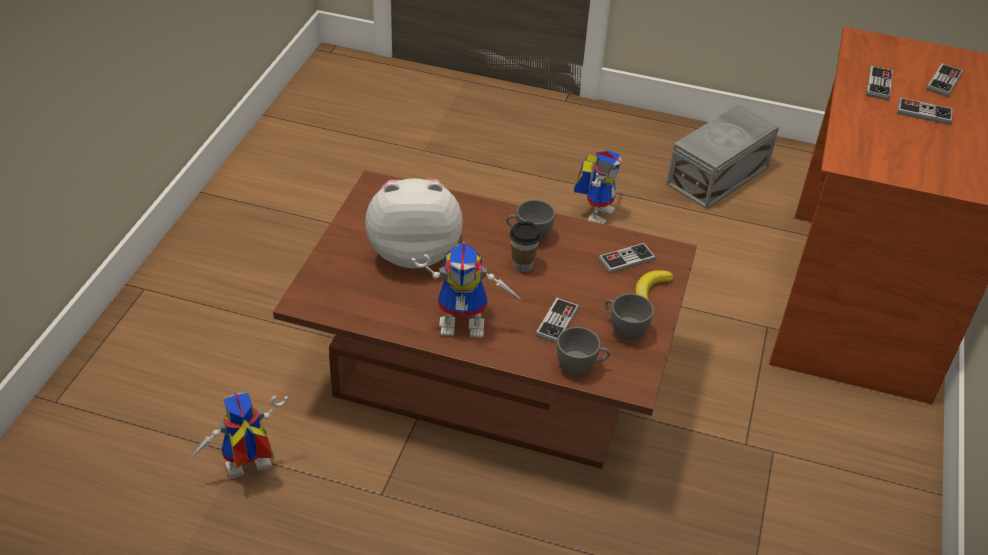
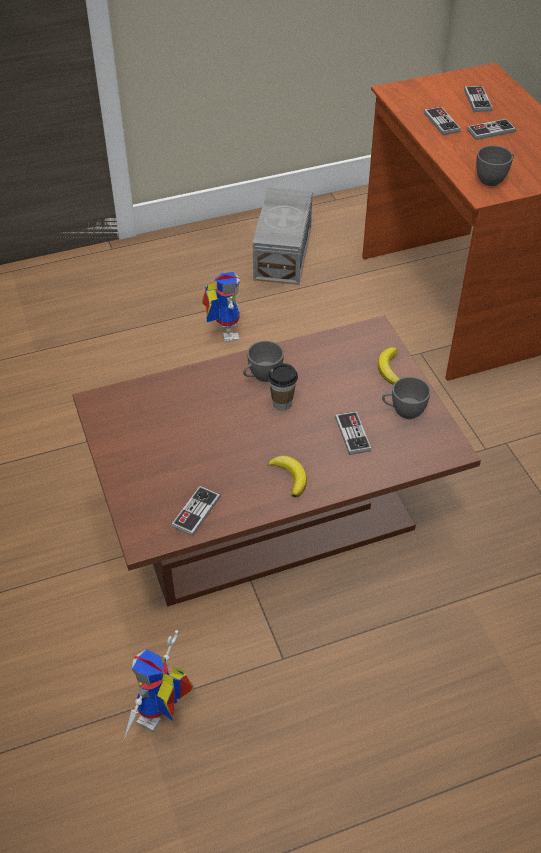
camera: 35 degrees left, 5 degrees up
plush toy [365,178,463,268] -> none
toy robot [412,241,520,338] -> banana [268,456,307,497]
grey cup [557,327,610,376] -> grey cup moved to [476,145,514,186]
game controller [599,243,656,274] -> game controller moved to [171,486,220,536]

